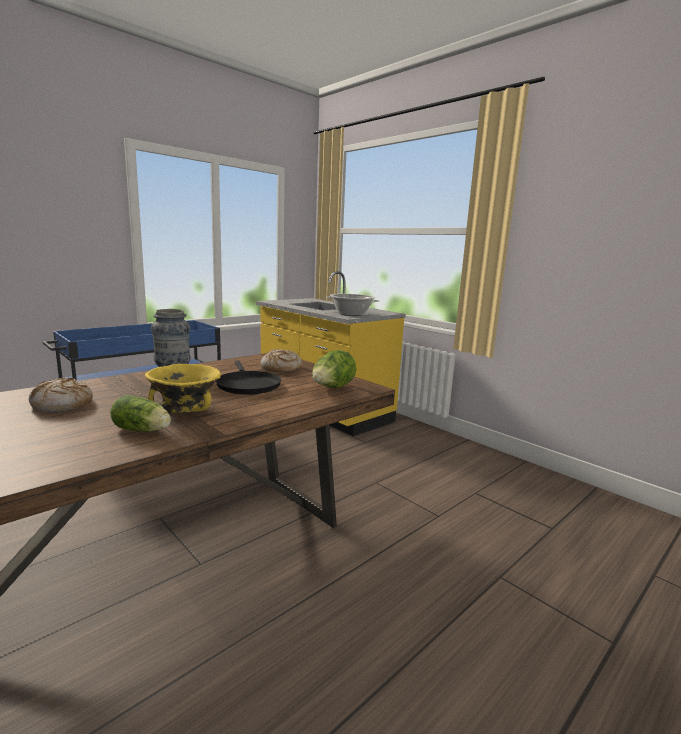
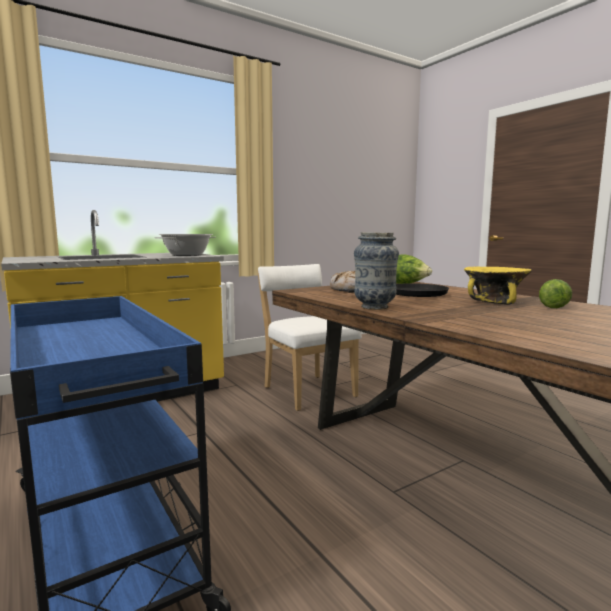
camera: 80 degrees left, 5 degrees down
bread [29,378,93,412] -> none
none -> white chair [257,264,362,411]

